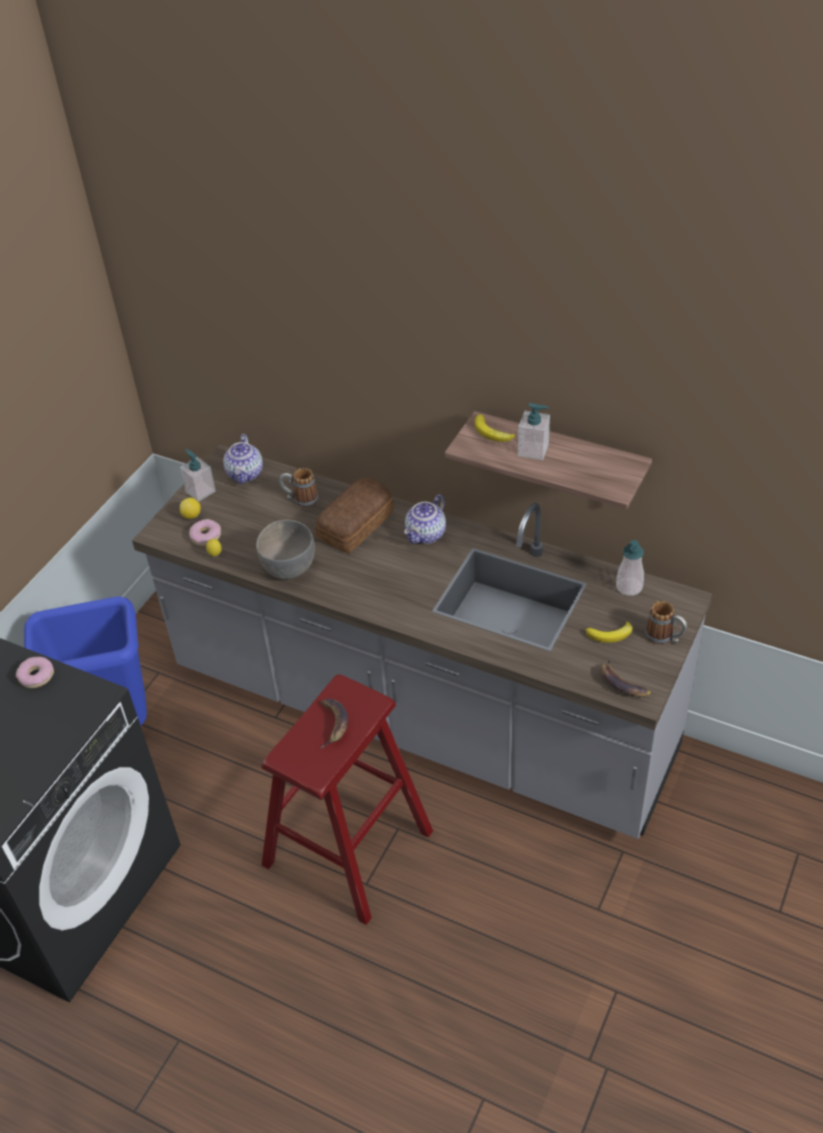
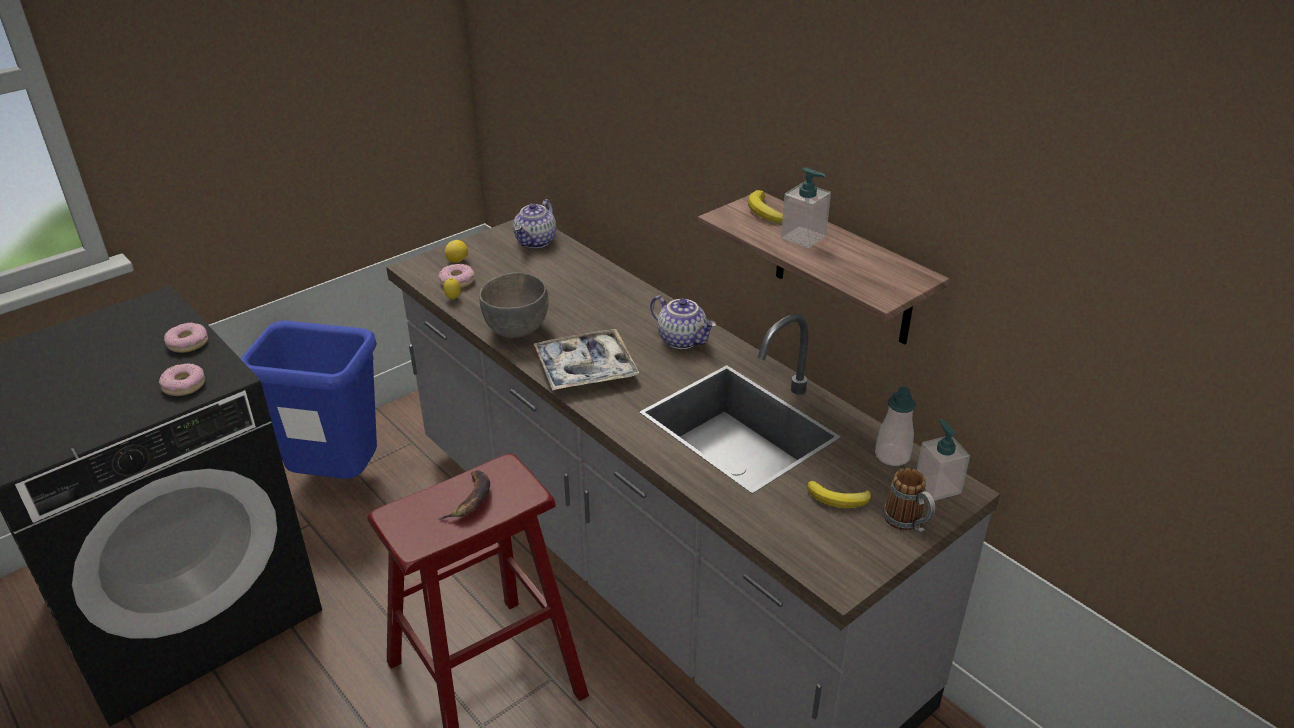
camera: 20 degrees right, 10 degrees down
soap dispenser [180,449,216,502] -> soap dispenser moved to [917,419,970,501]
mug [279,468,319,508] -> none
bread [315,478,394,553] -> none
teapot [404,494,446,544] -> teapot turned 105 degrees counterclockwise [650,296,716,349]
banana [600,658,652,697] -> none
none -> donut [159,363,205,396]
none -> tray [534,329,639,391]

